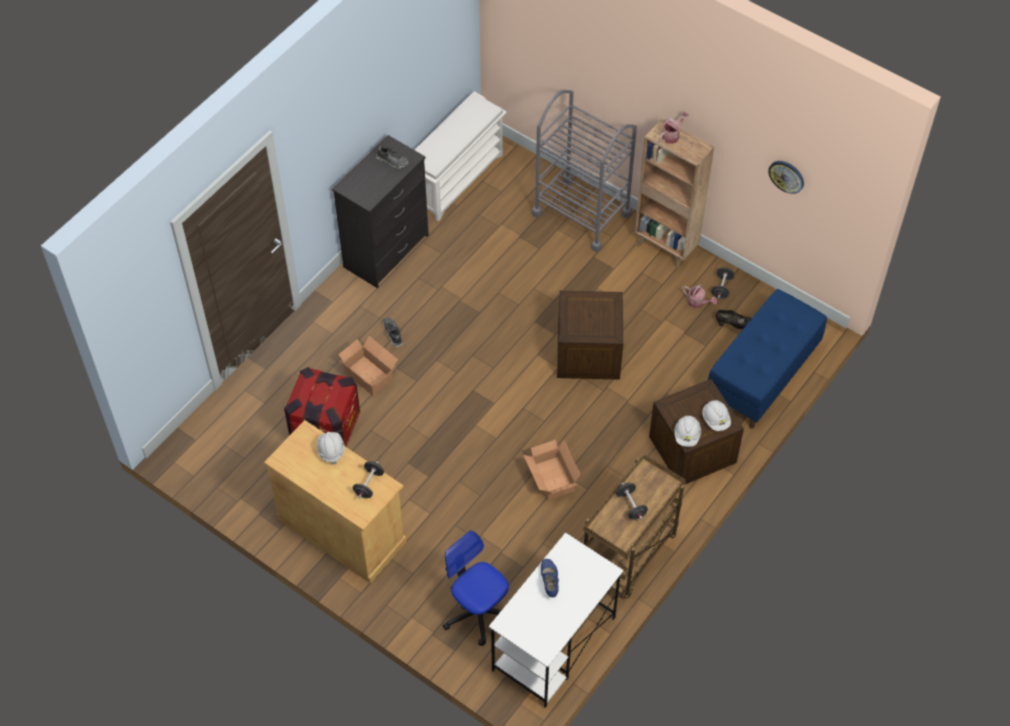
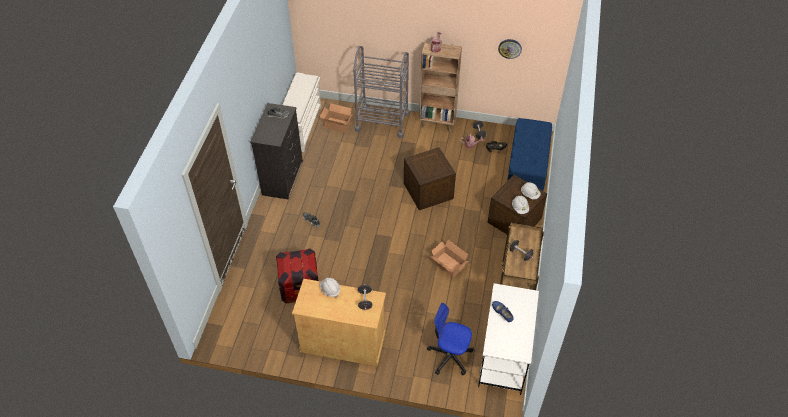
camera: 25 degrees left, 5 degrees down
cardboard box [338,336,398,396] -> cardboard box moved to [320,103,353,133]

